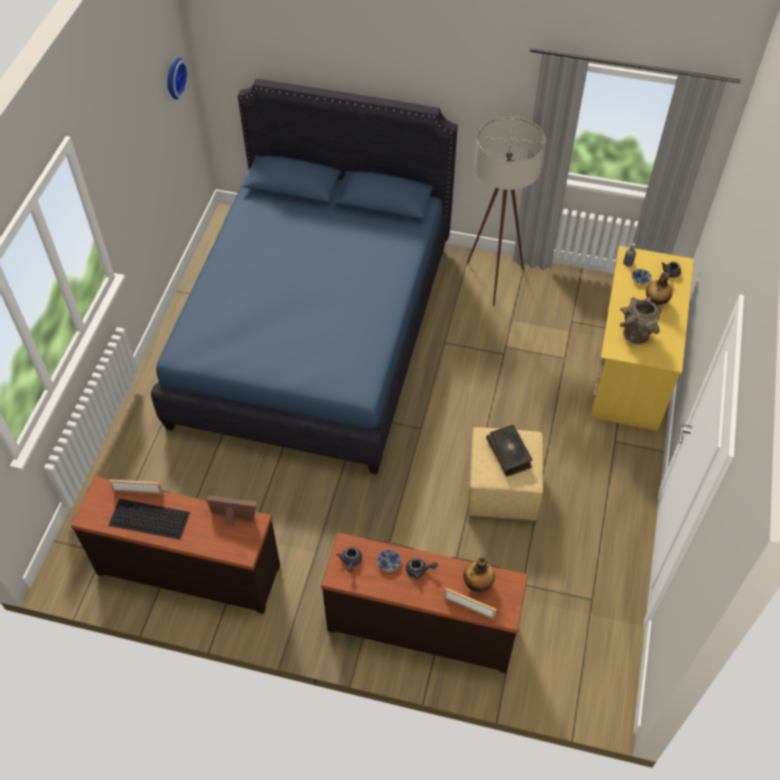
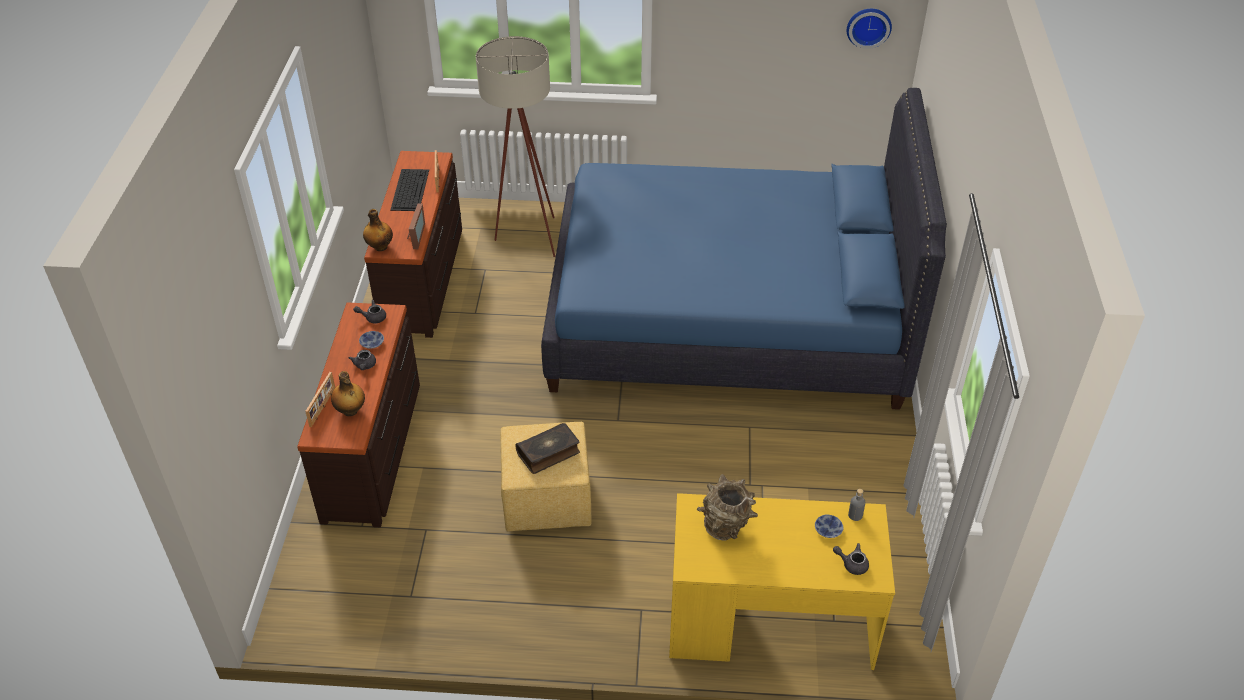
camera: 80 degrees right, 10 degrees down
beige floor lamp [467,116,546,306] -> beige floor lamp moved to [476,36,555,257]
bottle [646,272,673,306] -> bottle moved to [363,209,393,251]

